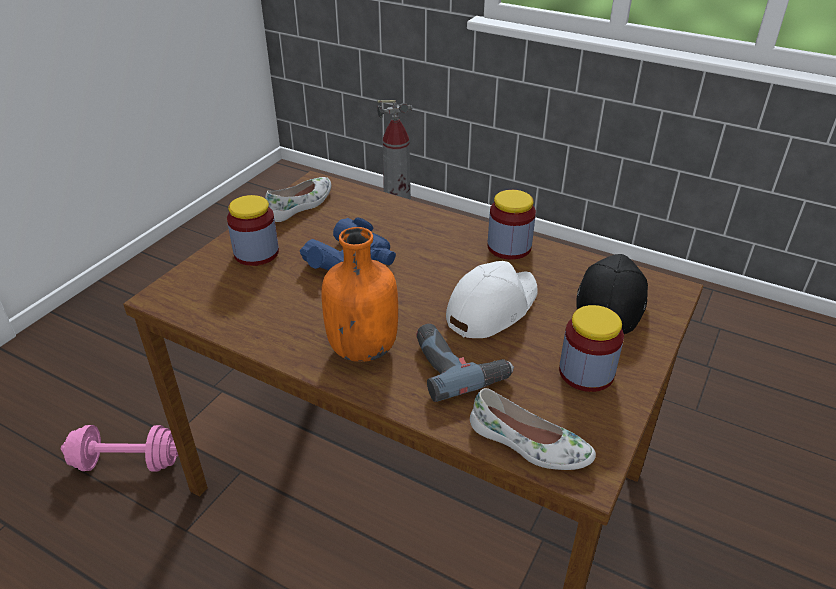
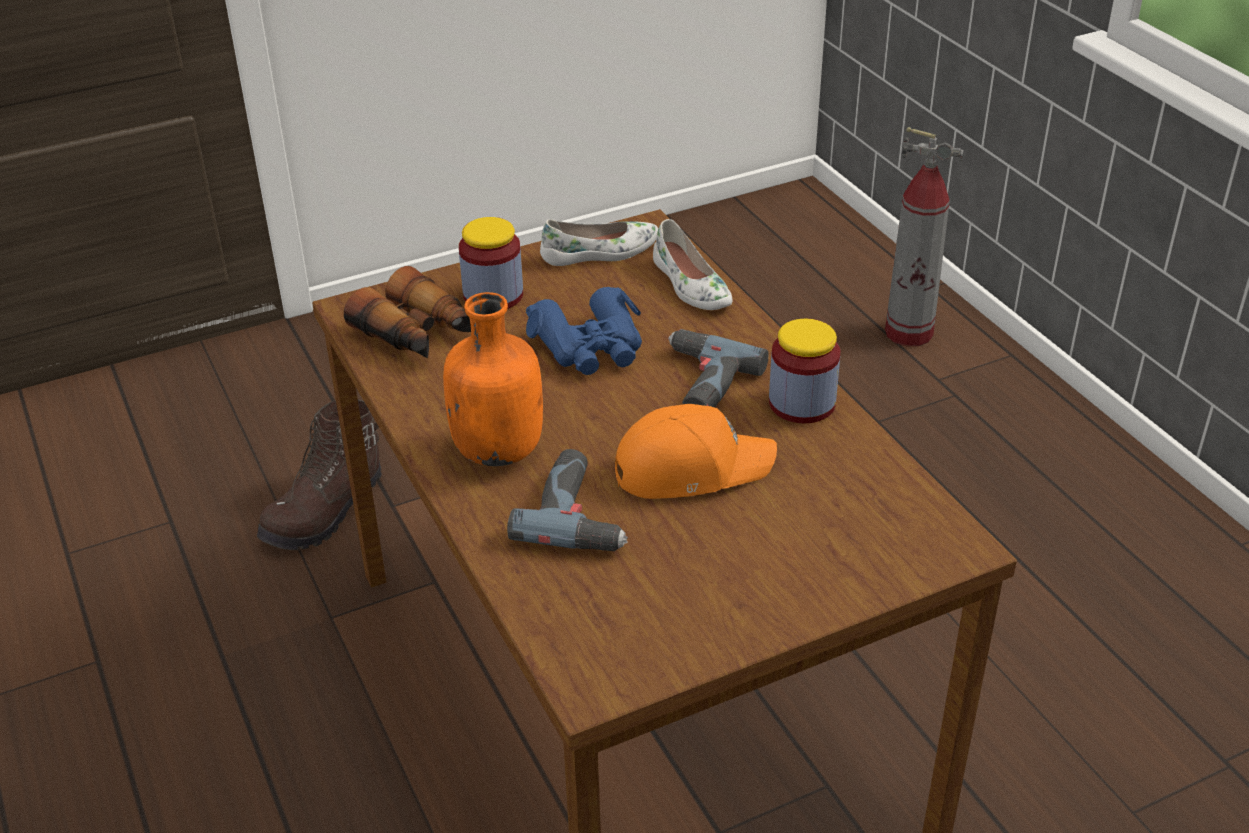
camera: 35 degrees right, 0 degrees up
pink dumbbell [61,425,178,472] -> brown boot [257,399,382,550]
white cap [446,261,538,338] -> orange cap [615,404,777,499]
white shoe [470,388,596,470] -> white shoe moved to [653,219,733,310]
jar [559,305,624,392] -> none
black cap [576,254,648,334] -> none
none -> binoculars [344,266,471,358]
none -> power drill [668,329,769,407]

